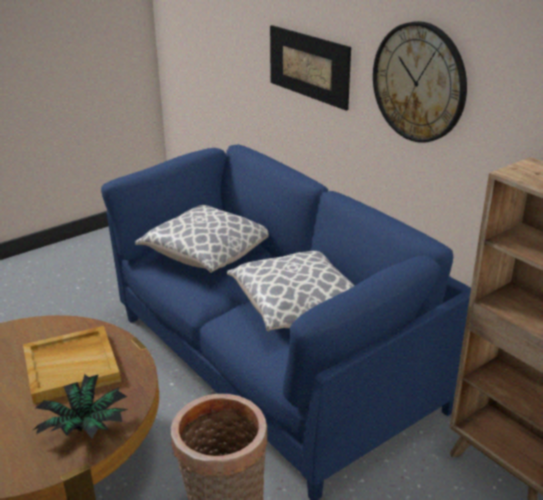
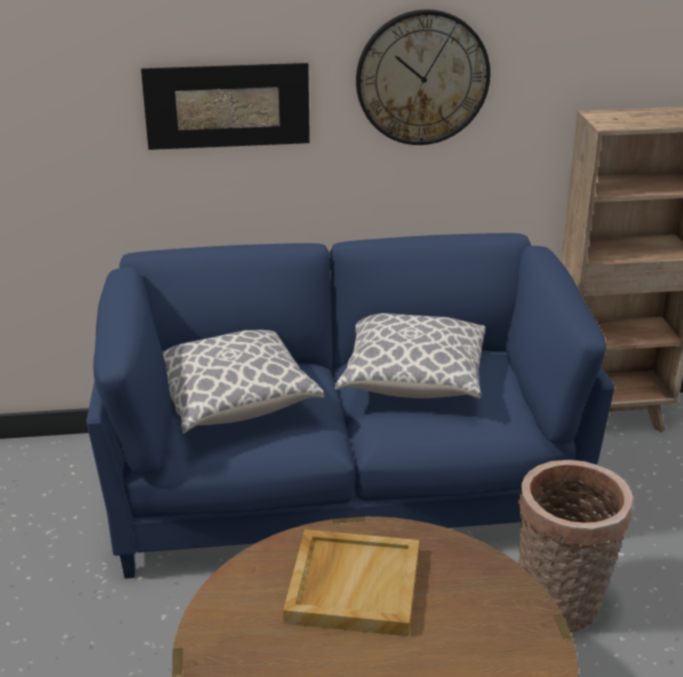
camera: 60 degrees left, 0 degrees up
potted plant [33,374,128,438] -> none

